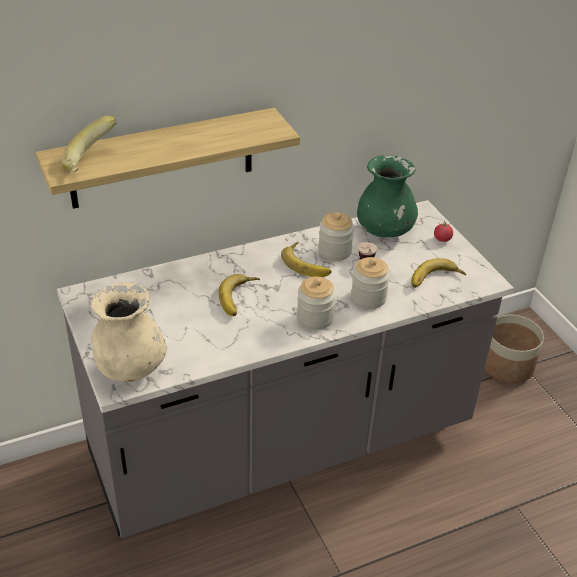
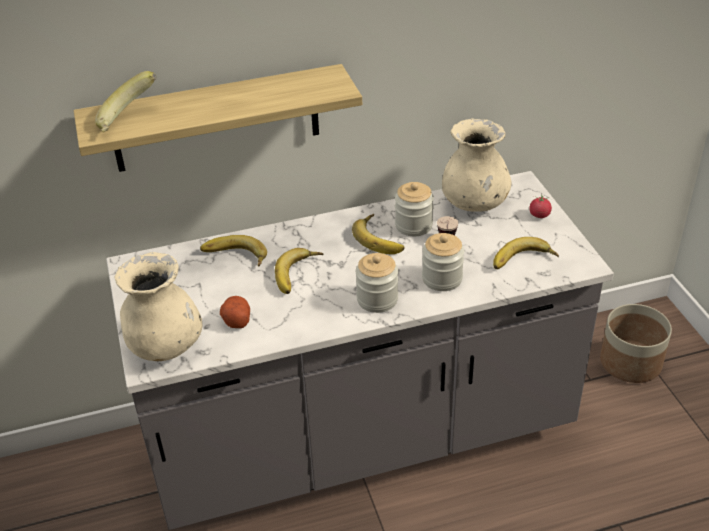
camera: 10 degrees right, 0 degrees up
green vase [357,155,418,237] -> beige vase [442,118,511,211]
none -> banana [200,235,267,266]
none -> potato [220,296,250,328]

